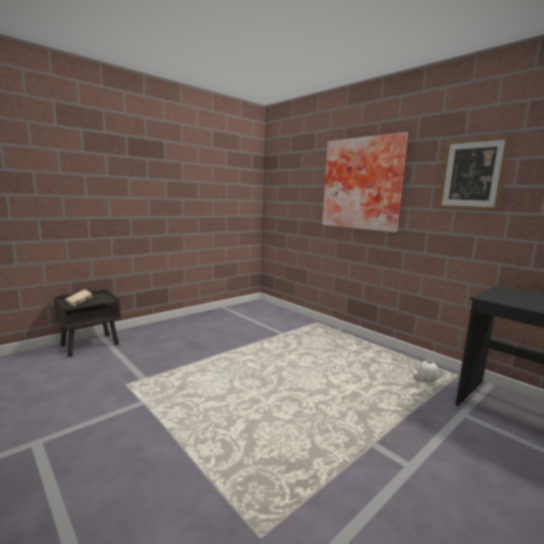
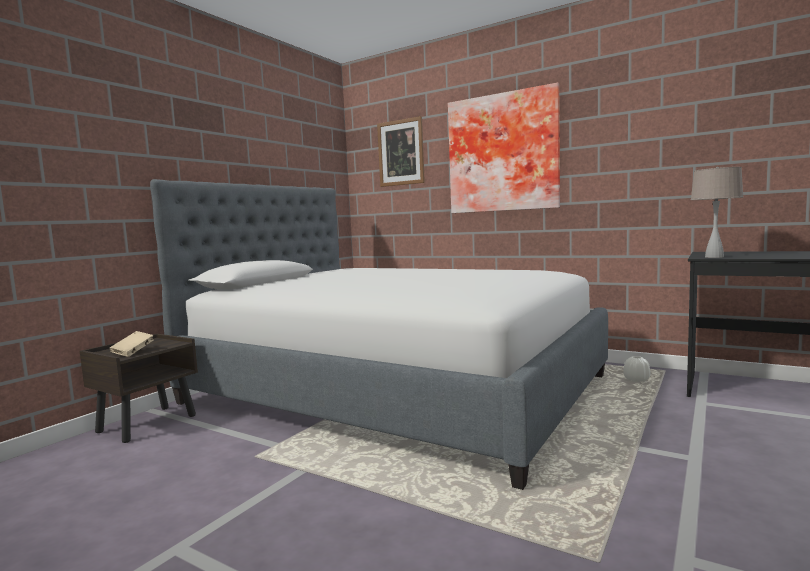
camera: 15 degrees left, 5 degrees down
picture [438,134,511,211] -> picture moved to [377,116,425,187]
none -> bed [150,179,608,490]
none -> beige table lamp [691,167,743,258]

